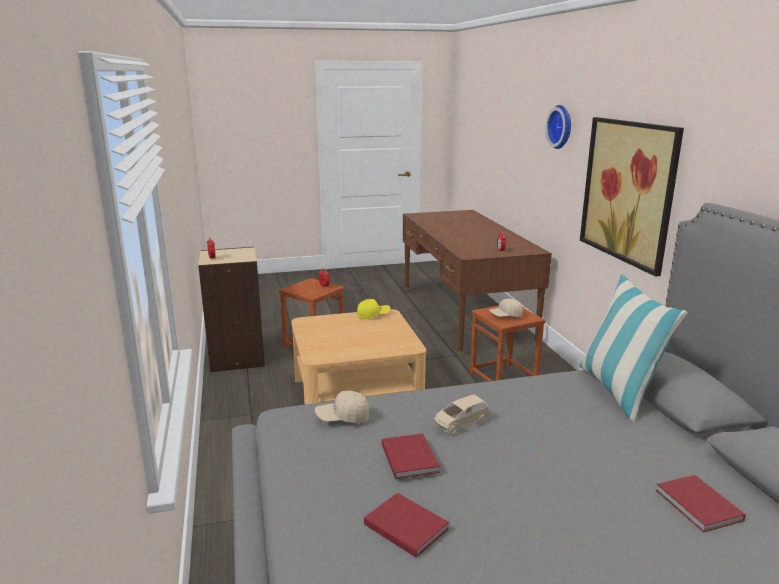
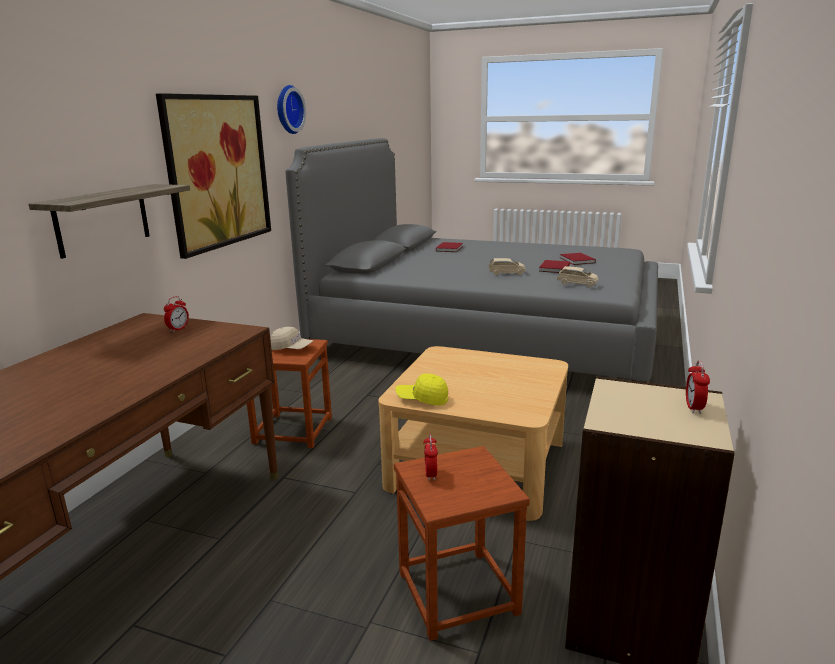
camera: 145 degrees left, 0 degrees up
beige cap [315,390,369,423] -> beige toy car [557,266,599,287]
wall clock [546,105,571,149] -> wall clock moved to [277,85,306,134]
pillow [579,275,688,421] -> none
none -> shelf [29,184,190,259]

